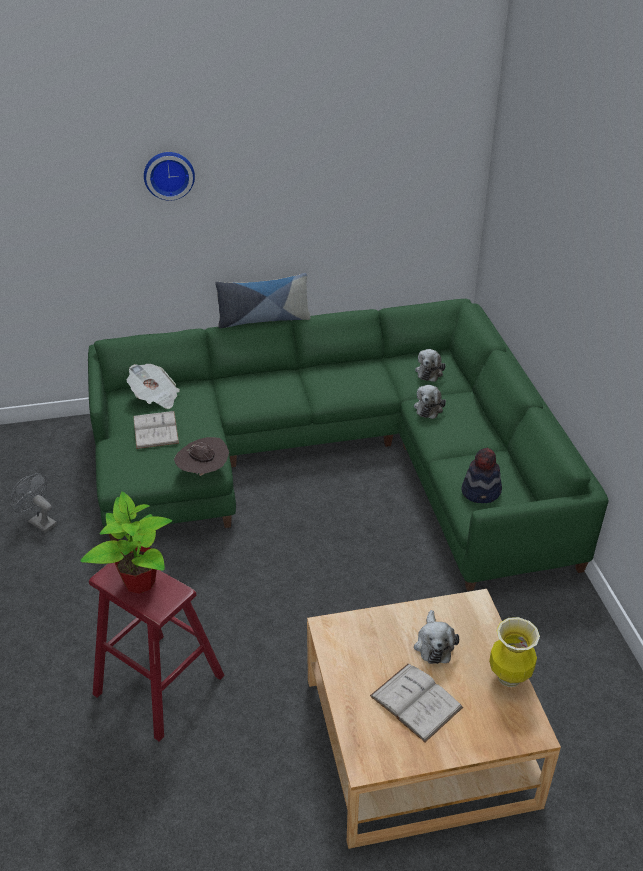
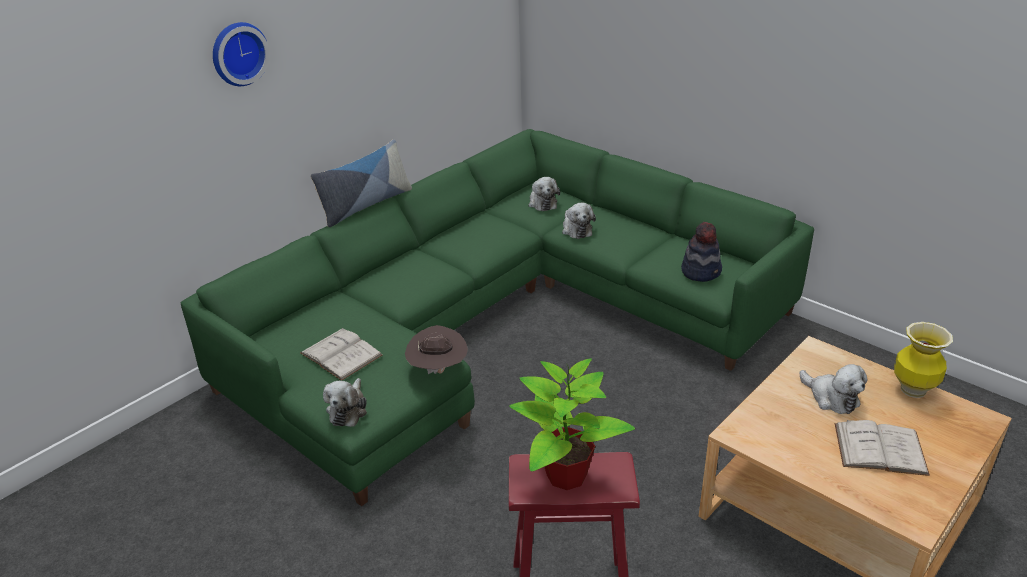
camera: 35 degrees left, 5 degrees down
grey fan [10,473,57,533] -> none
newspaper [127,364,180,409] -> none
none -> plush toy [323,378,367,427]

